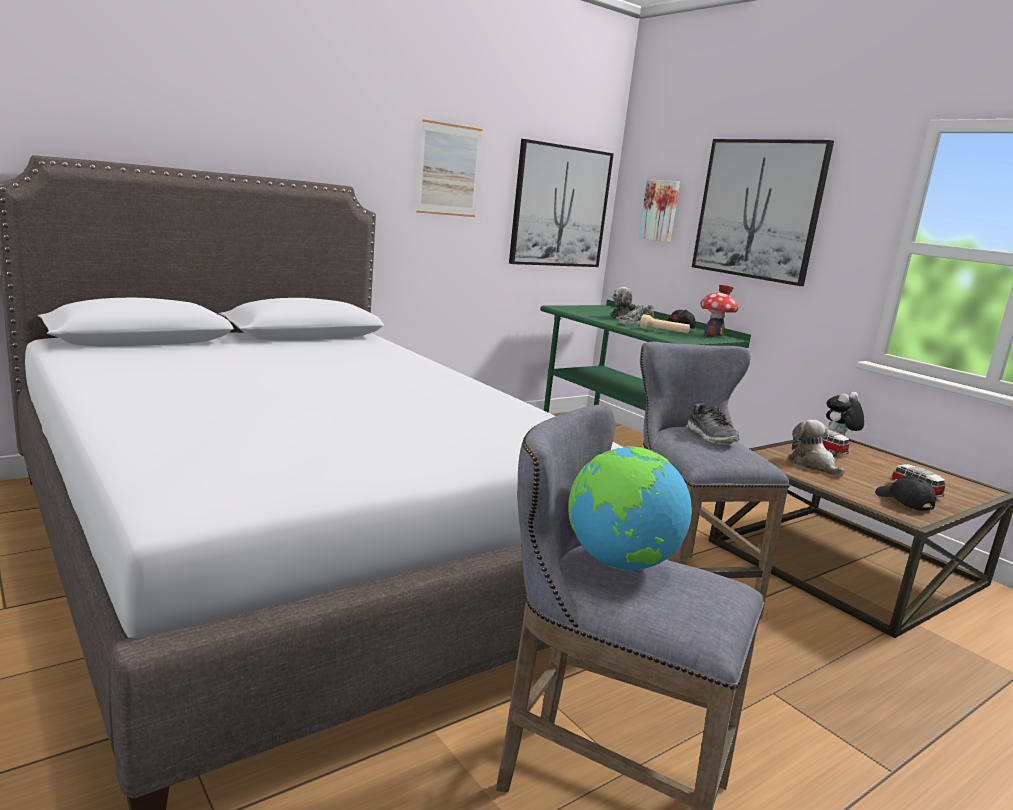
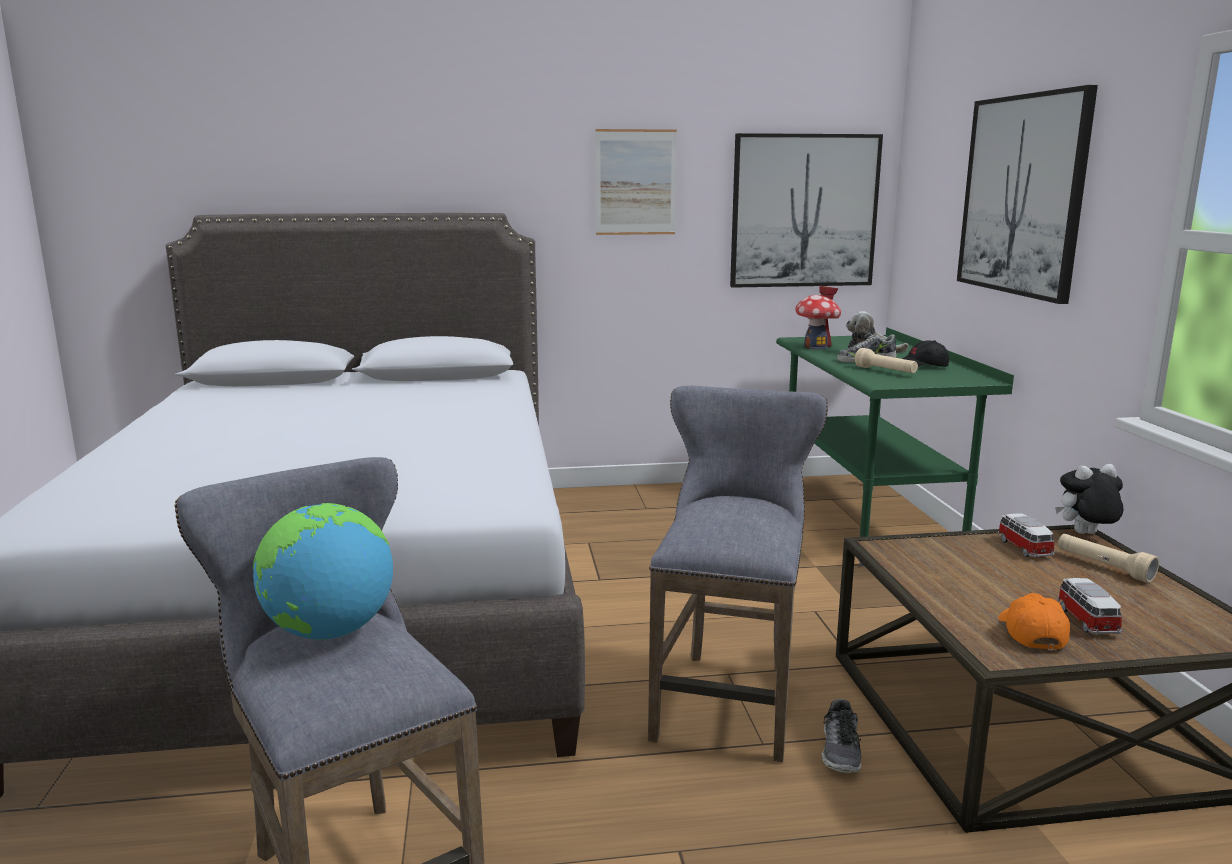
camera: 30 degrees right, 0 degrees up
picture [639,179,680,242] -> none
shoe [686,403,740,445] -> shoe moved to [821,699,862,773]
toy house [701,285,739,338] -> toy house moved to [795,285,841,350]
plush toy [788,420,845,477] -> none
black cap [875,476,936,511] -> orange cap [998,593,1070,650]
none -> beige flashlight [1058,534,1159,583]

